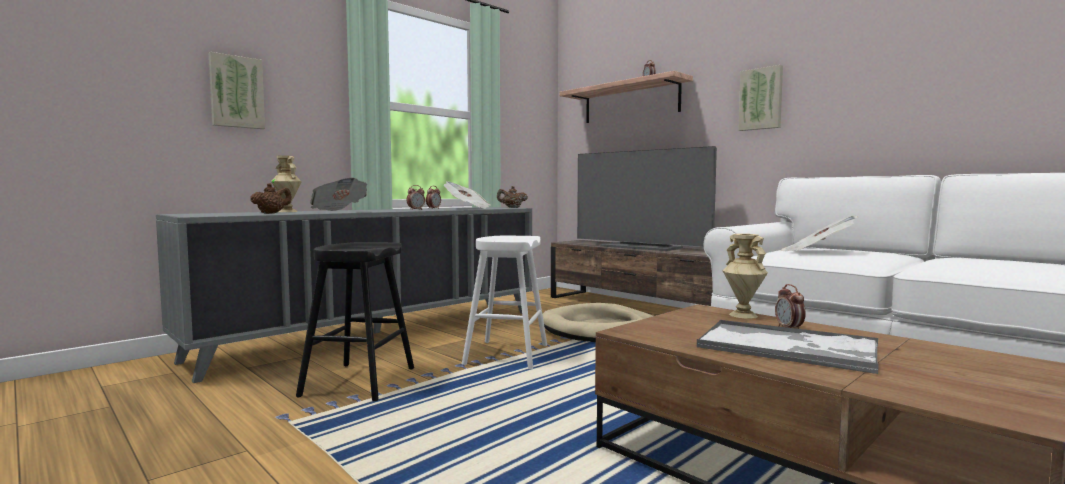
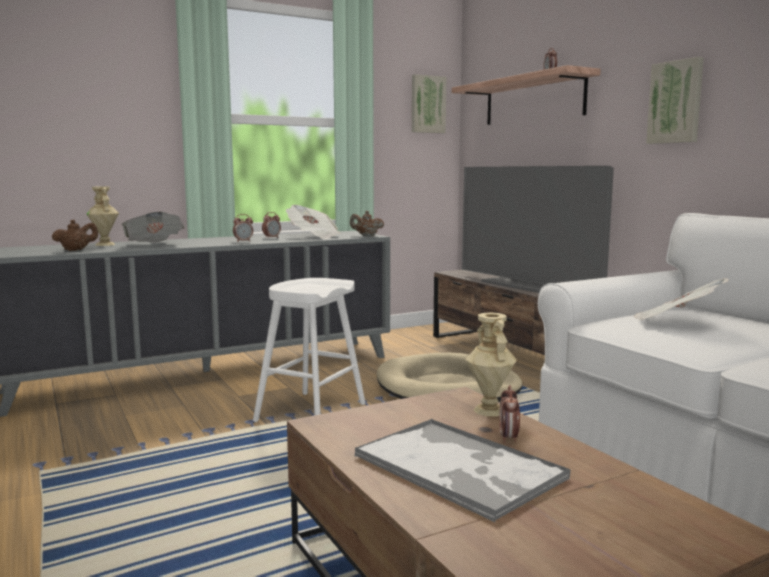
camera: 15 degrees right, 5 degrees up
picture [209,52,265,129] -> picture moved to [412,74,446,133]
black stool [296,242,414,401] -> none

